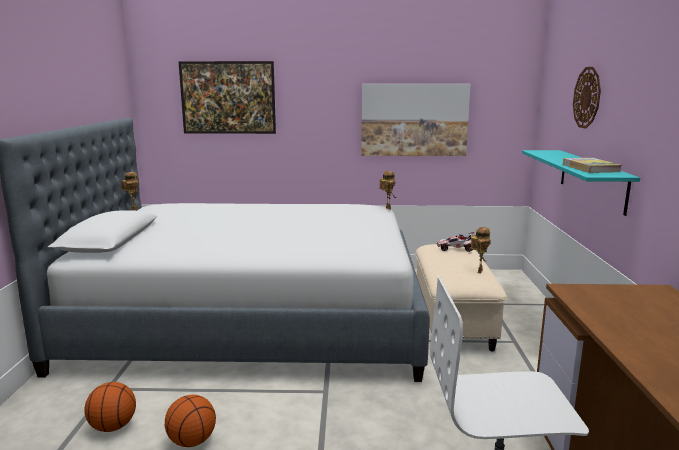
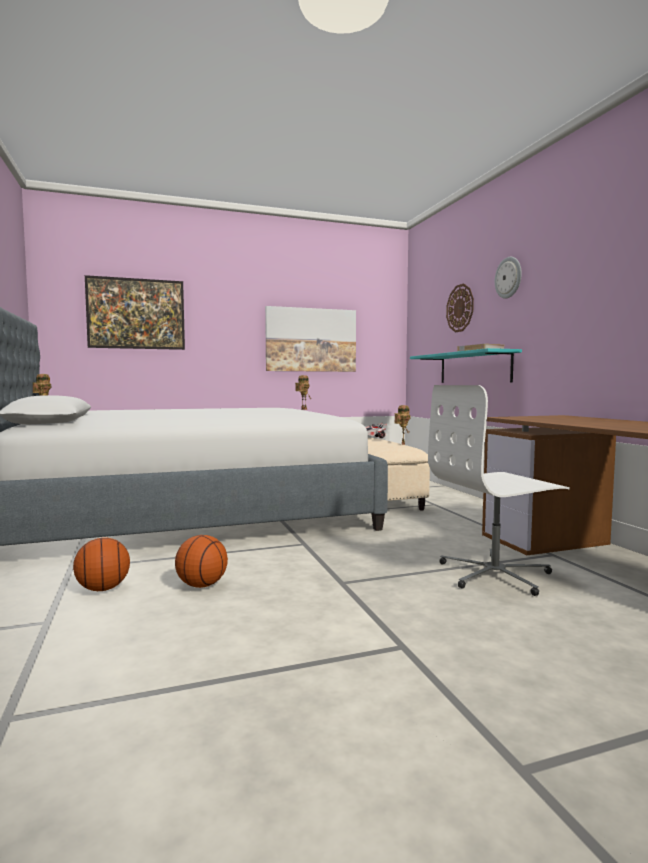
camera: 20 degrees left, 10 degrees down
none -> wall clock [495,257,522,299]

